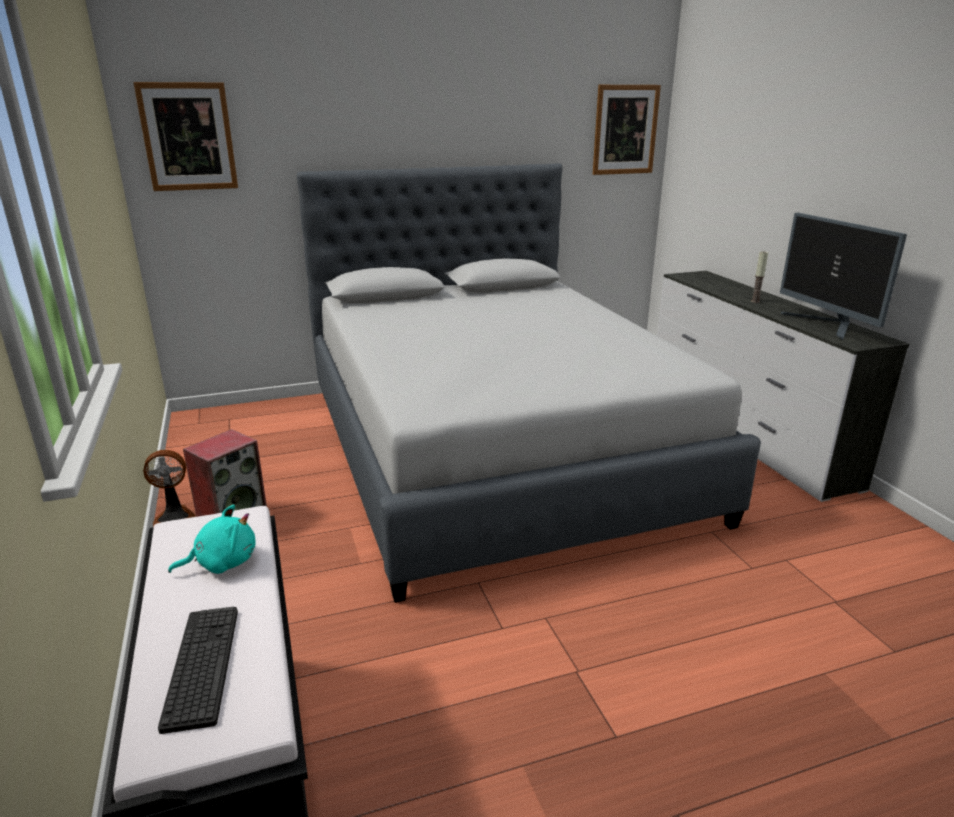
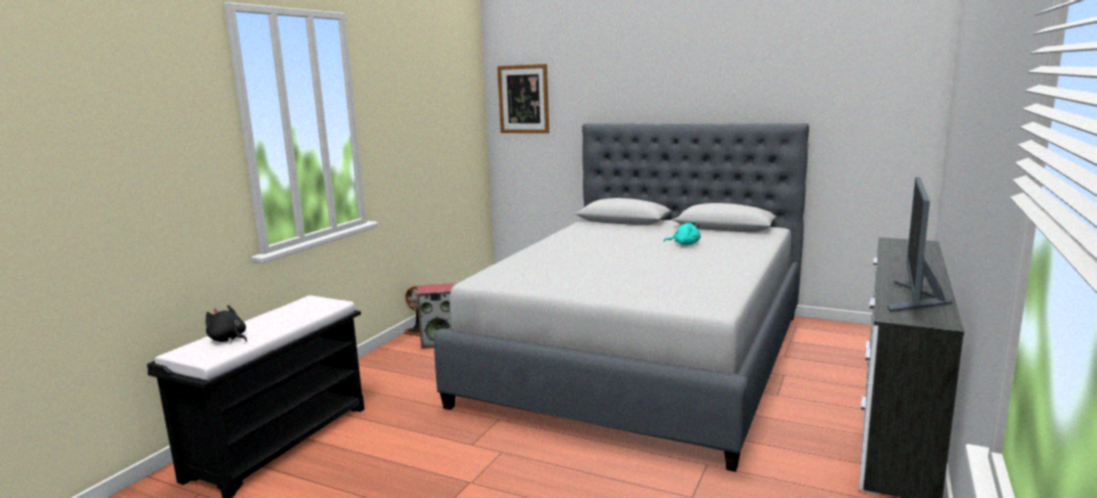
camera: 45 degrees right, 10 degrees down
keyboard [158,607,238,734] -> black plush toy [206,305,247,343]
turquoise plush toy [168,505,256,574] -> turquoise plush toy moved to [664,221,700,245]
picture [593,85,661,175] -> none
candle [751,252,768,303] -> none

